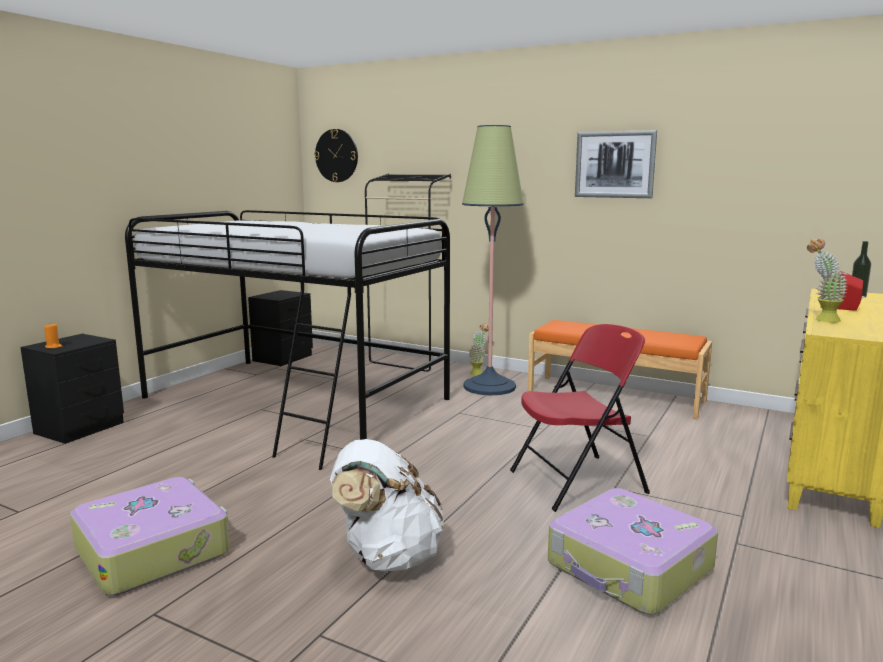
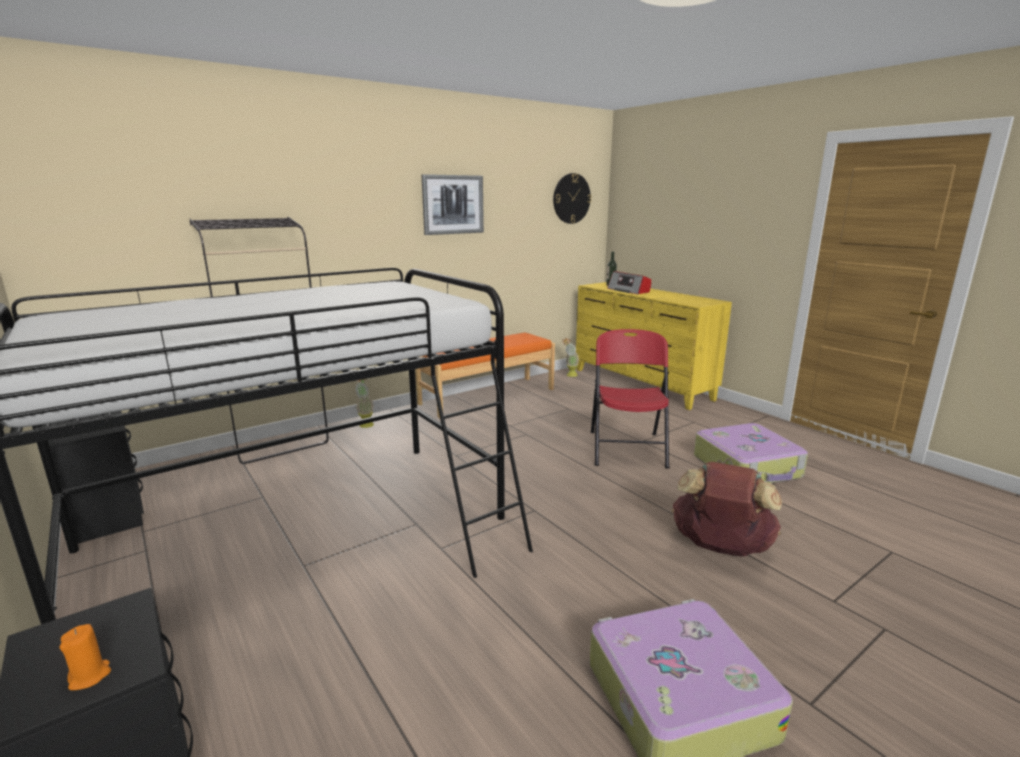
camera: 65 degrees left, 5 degrees up
wall clock [314,129,358,182] -> wall clock moved to [553,173,591,224]
white backpack [330,439,444,572] -> brown backpack [672,462,782,557]
floor lamp [462,125,524,395] -> none
potted plant [807,239,848,323] -> potted plant moved to [562,338,579,377]

